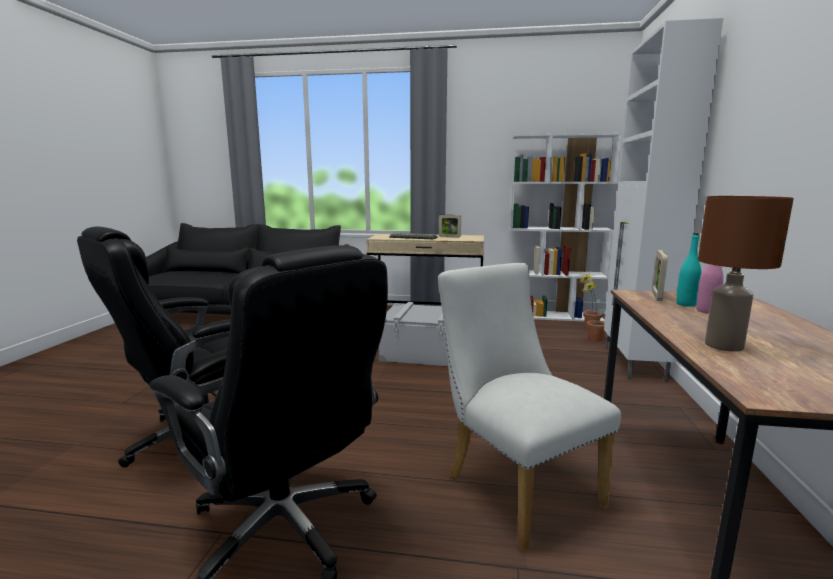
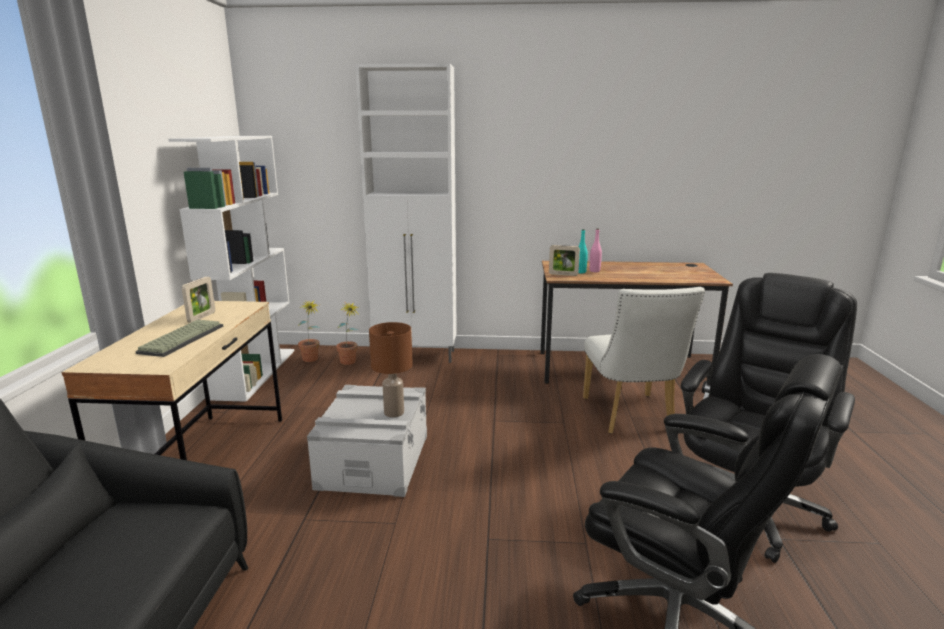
camera: 95 degrees left, 5 degrees up
white chair [438,263,621,552] -> white chair turned 60 degrees counterclockwise [583,287,705,434]
brown table lamp [698,196,794,352] -> brown table lamp moved to [369,322,413,418]

